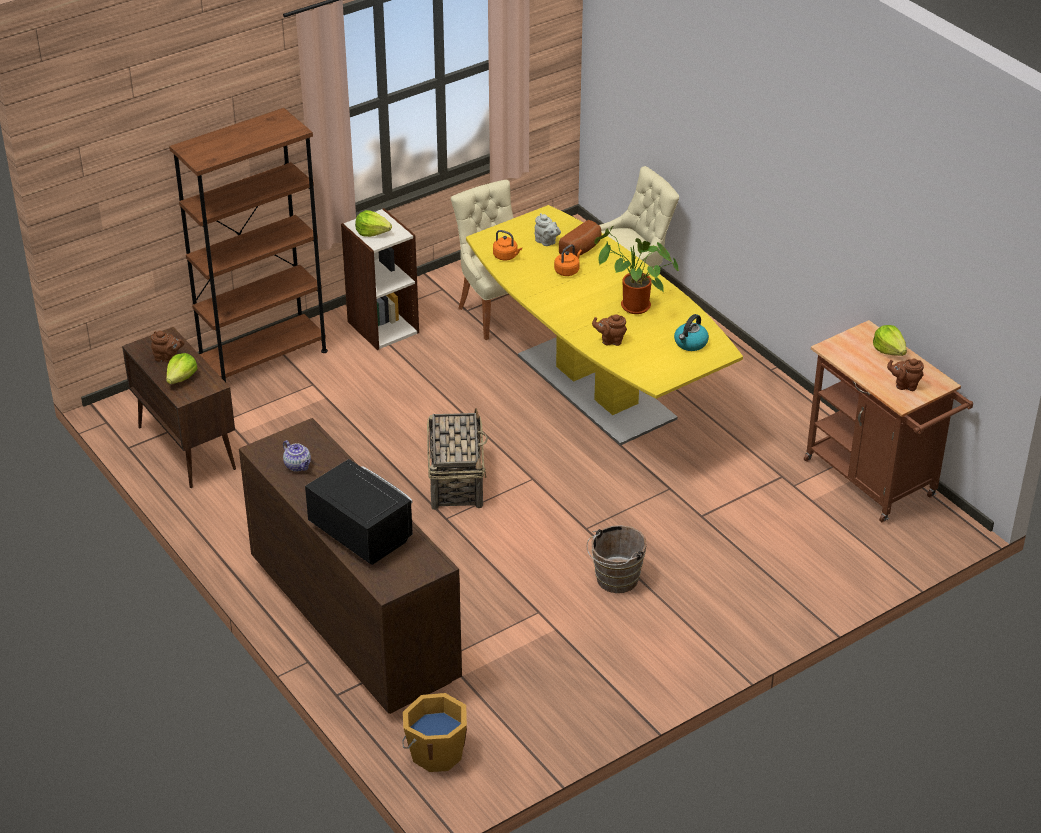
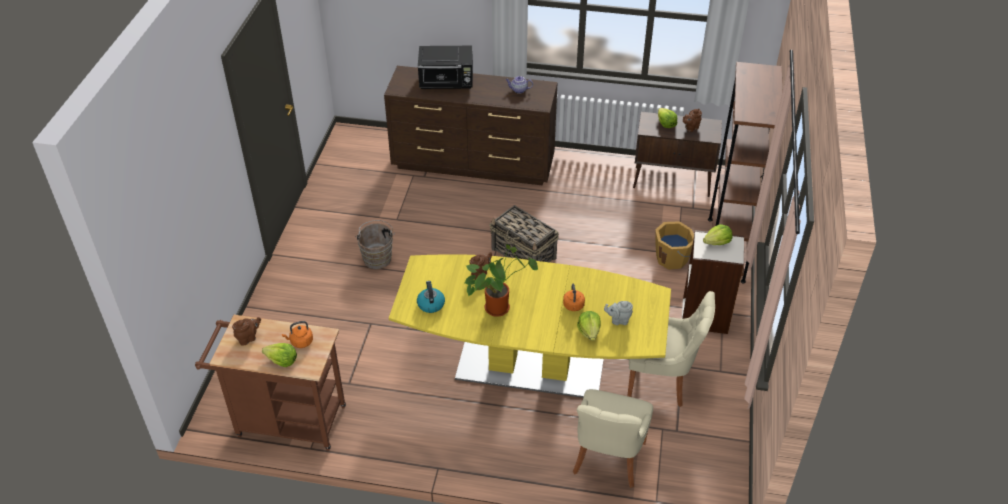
camera: 135 degrees right, 5 degrees up
orange bucket [402,693,467,772] -> orange bucket moved to [655,221,694,270]
orange kettle [493,230,522,261] -> orange kettle moved to [282,321,313,348]
bread [559,220,601,256] -> lettuce [577,311,601,341]

